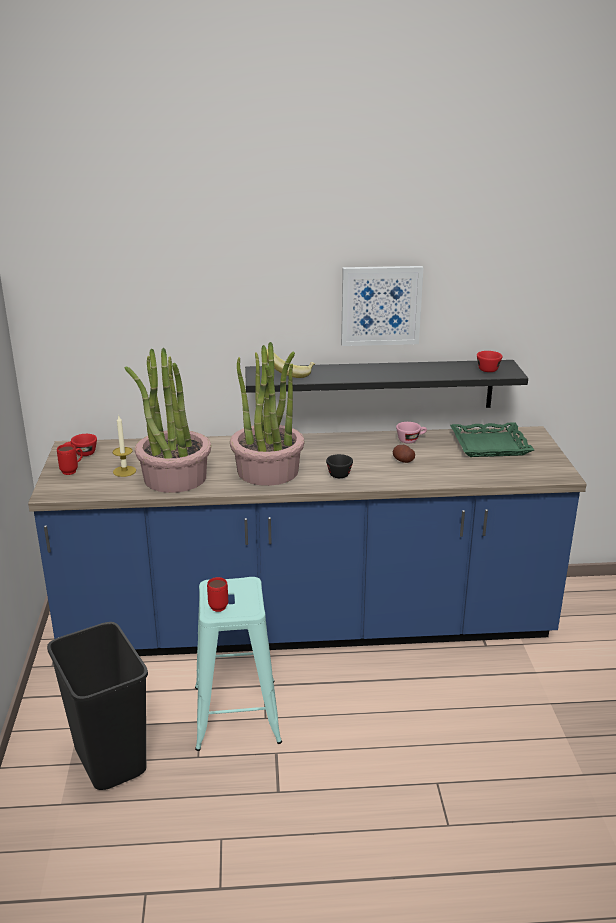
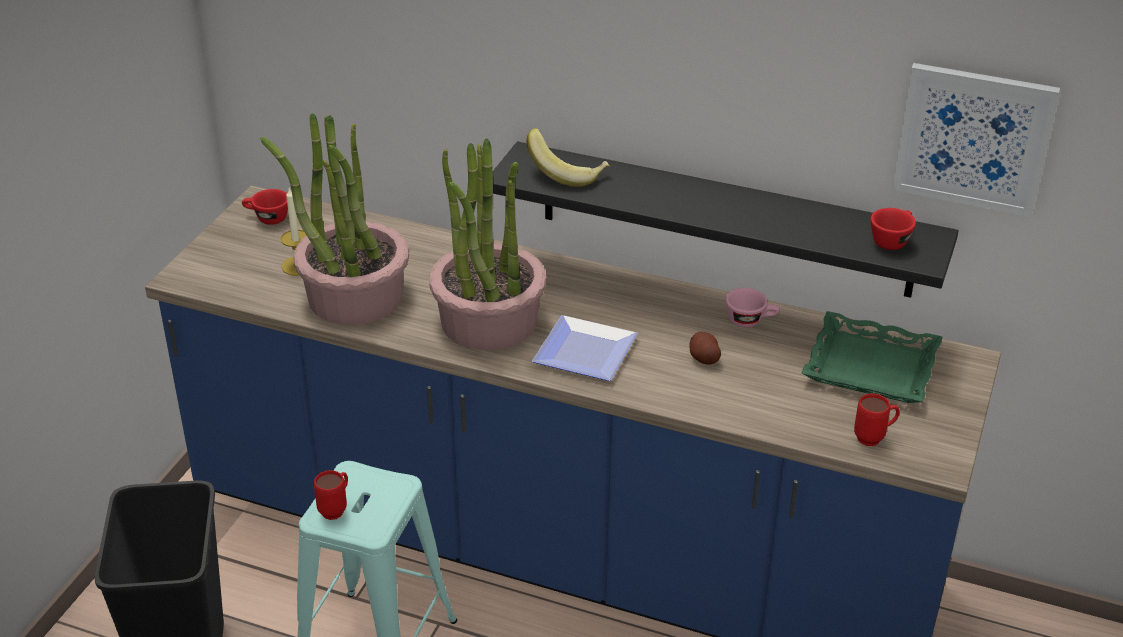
camera: 25 degrees right, 10 degrees up
red mug [57,444,83,475] -> red mug moved to [854,394,900,446]
black cup [326,454,353,478] -> plate [532,315,638,381]
picture [341,266,423,346] -> picture moved to [892,63,1060,217]

